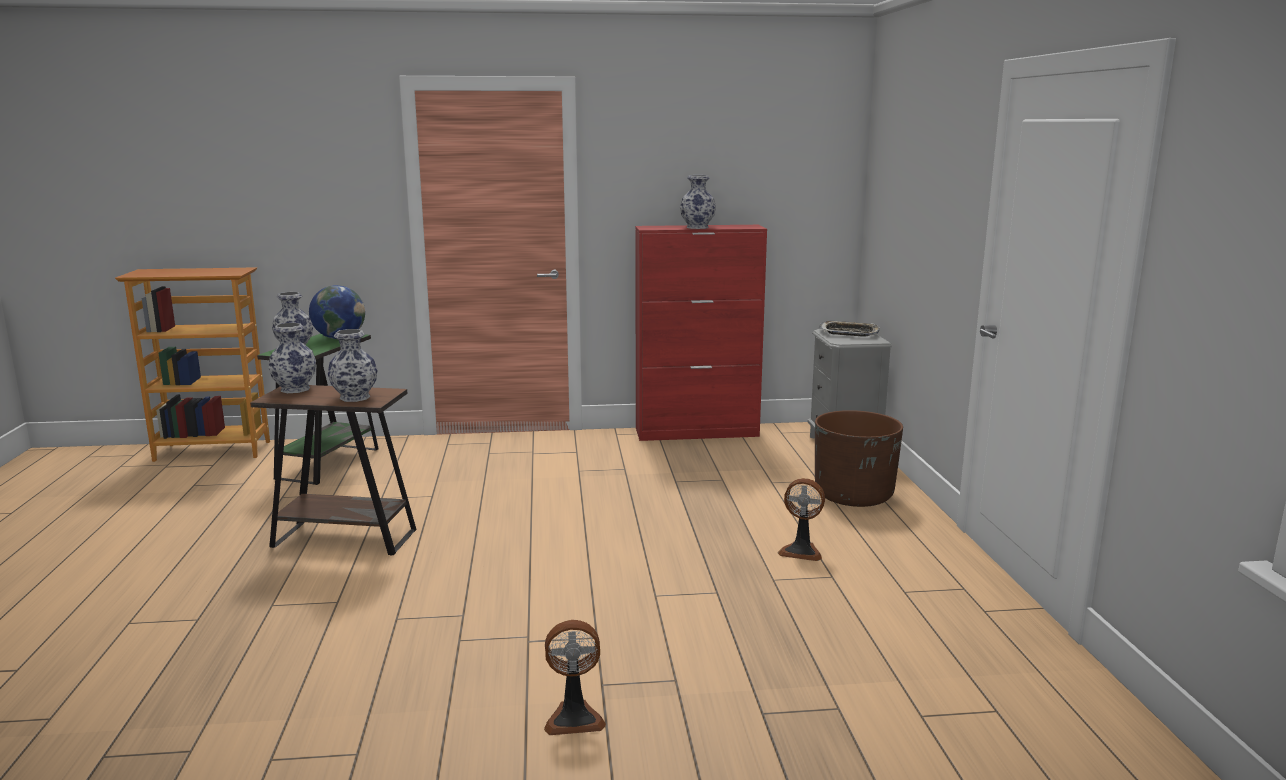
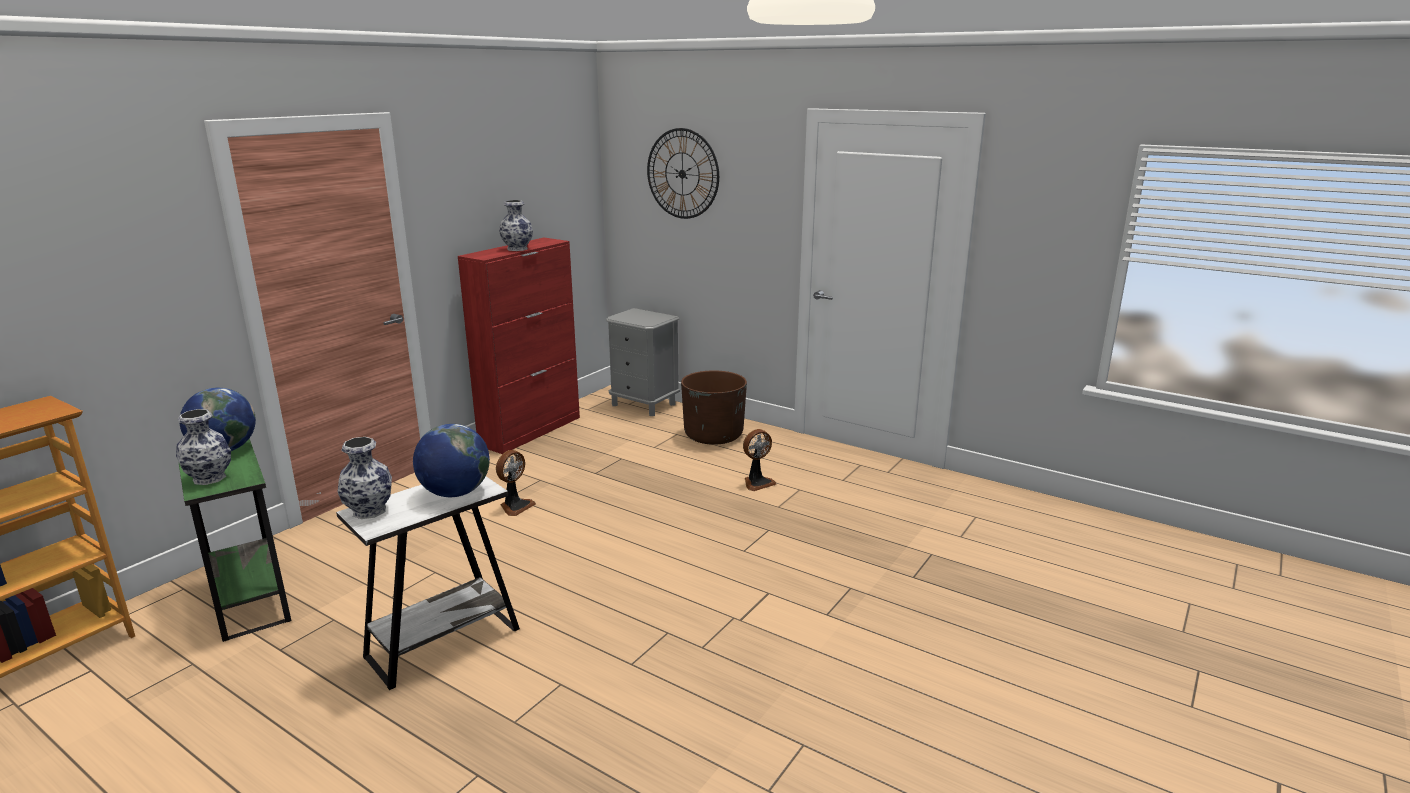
camera: 50 degrees left, 5 degrees up
brown side table [250,385,417,555] -> white side table [336,476,520,690]
vase [328,329,378,402] -> globe [413,424,490,497]
fan [544,620,606,735] -> fan moved to [496,450,536,516]
tray [819,321,880,337] -> none
none -> wall clock [647,128,719,219]

